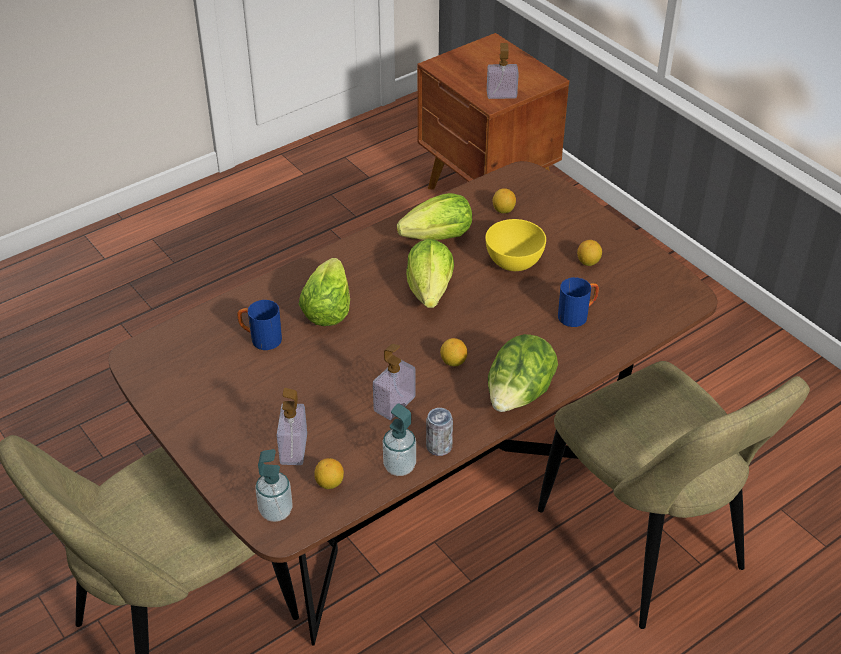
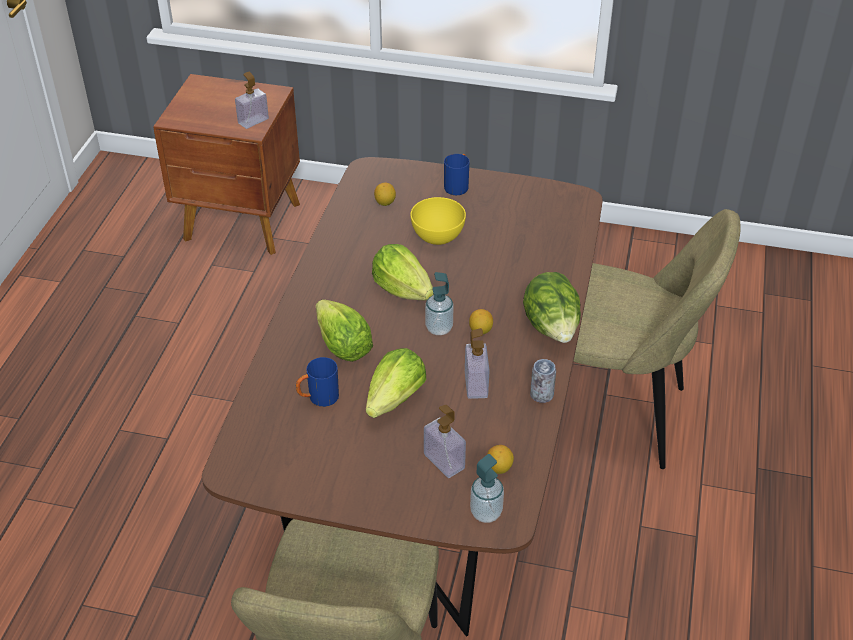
camera: 40 degrees left, 0 degrees up
soap dispenser [383,403,416,476] -> soap dispenser moved to [425,272,454,335]
lettuce [397,193,472,240] -> lettuce moved to [366,348,426,418]
blue mug [558,277,599,327] -> blue mug moved to [444,154,469,195]
lemon [577,240,602,266] -> none

